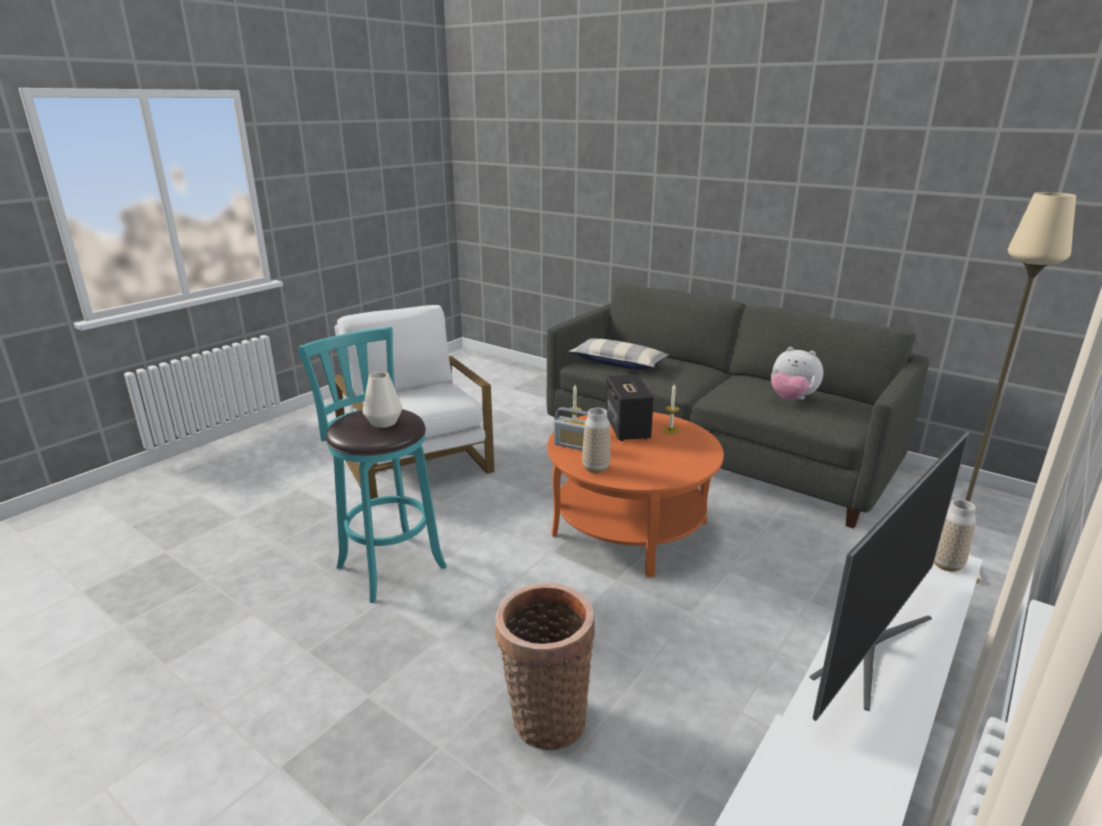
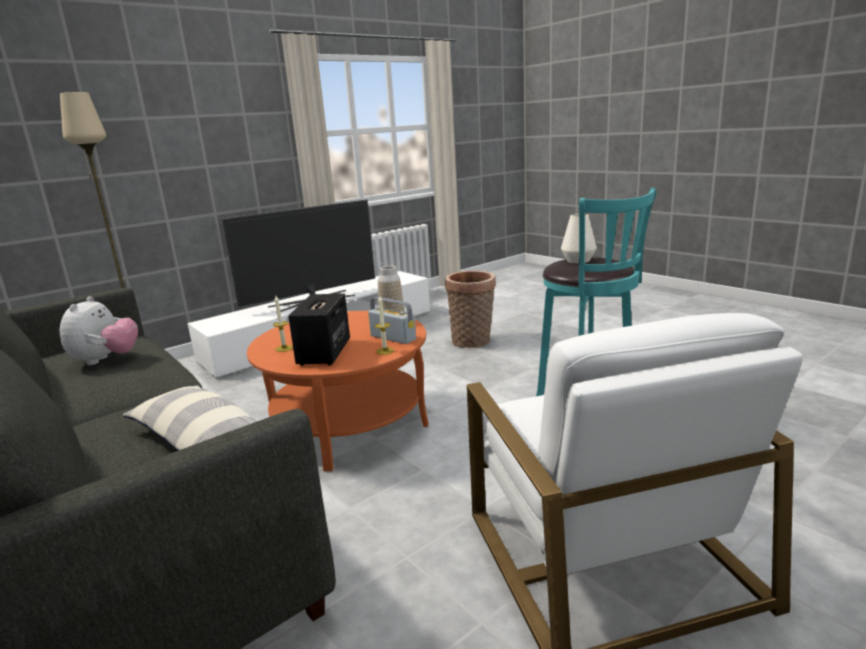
camera: 165 degrees left, 5 degrees down
plush toy [771,347,823,400] -> plush toy turned 45 degrees clockwise [60,296,138,365]
vase [934,499,976,572] -> none

